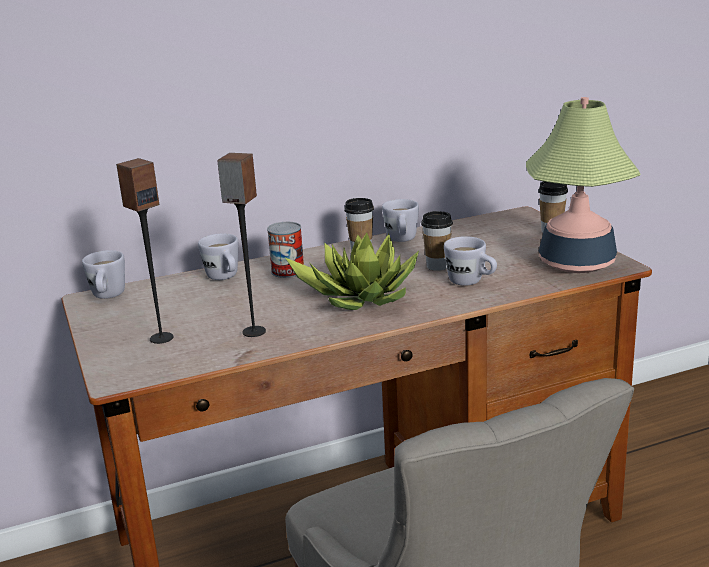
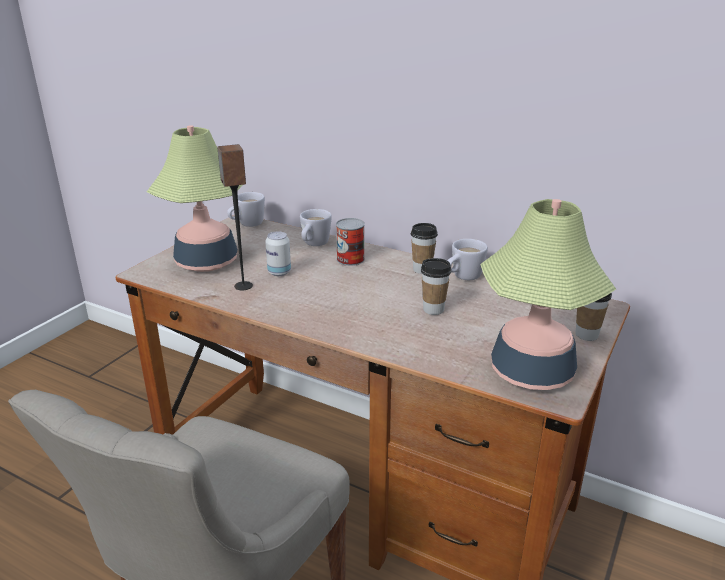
camera: 50 degrees right, 5 degrees up
speaker [116,158,173,344] -> table lamp [147,125,242,272]
potted plant [285,232,419,310] -> none
white mug [444,236,497,286] -> none
none -> can [265,231,291,276]

